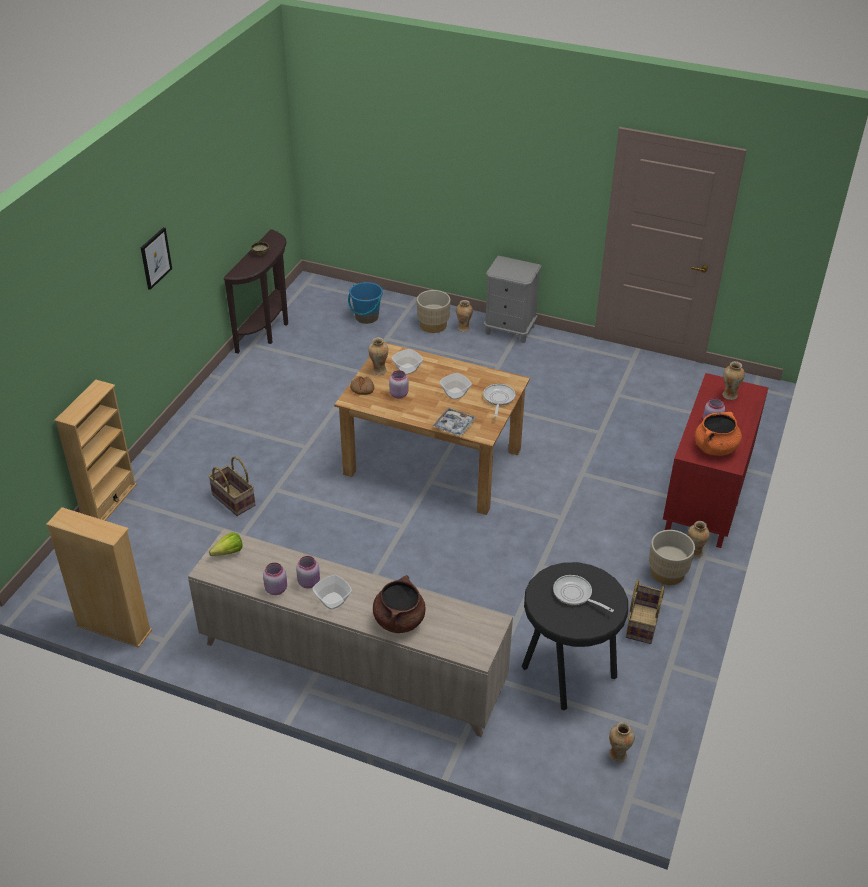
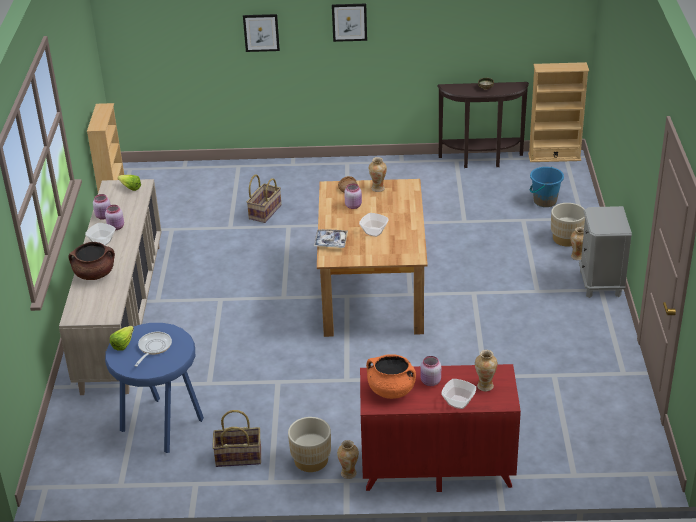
camera: 70 degrees right, 5 degrees down
beige bookcase [54,379,137,521] -> beige bookcase moved to [528,62,589,162]
bowl [392,349,423,375] -> bowl moved to [441,379,476,409]
frying pan [483,384,515,417] -> none
black stool [522,562,628,710] -> blue stool [105,323,204,453]
vase [609,722,635,763] -> none
none -> lettuce [110,326,134,350]
none -> picture [243,14,280,52]

